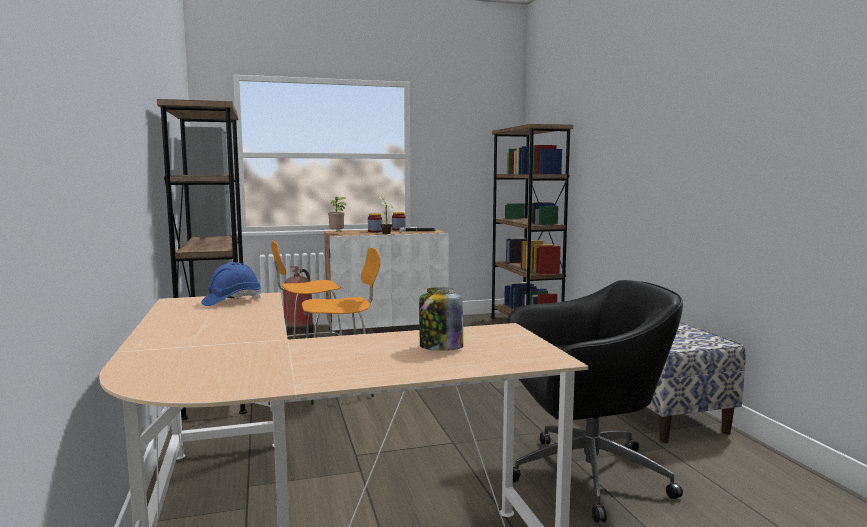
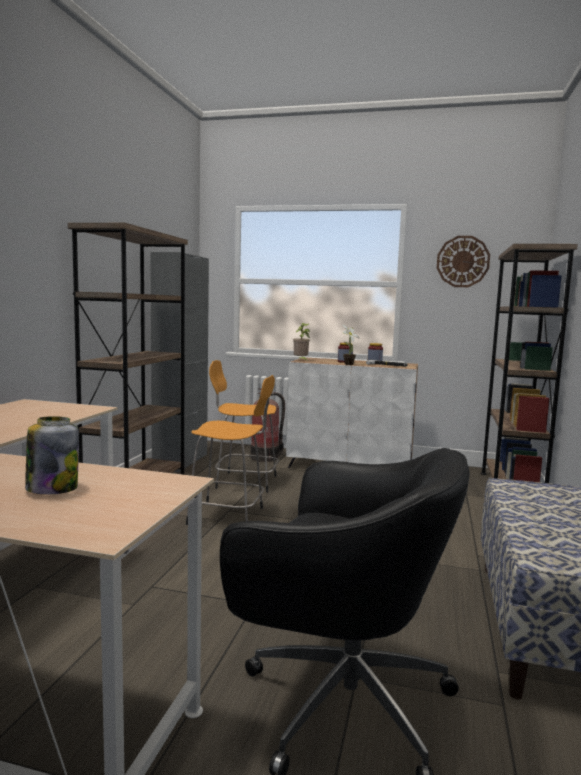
camera: 30 degrees right, 0 degrees up
blue hard hat [201,262,261,306] -> none
none -> wall clock [437,236,490,287]

